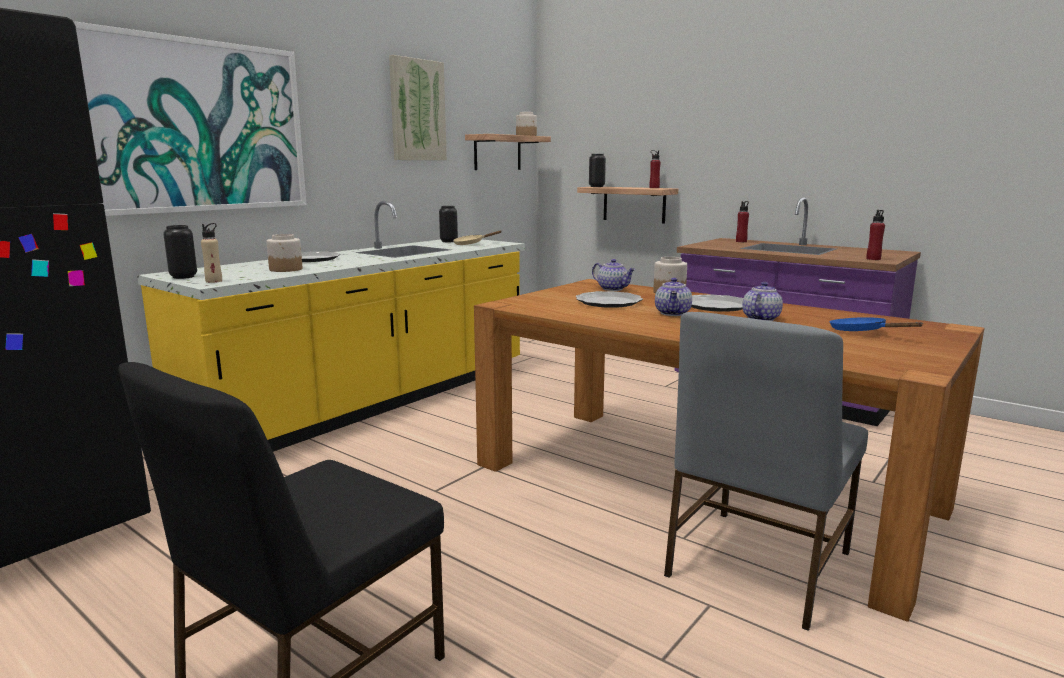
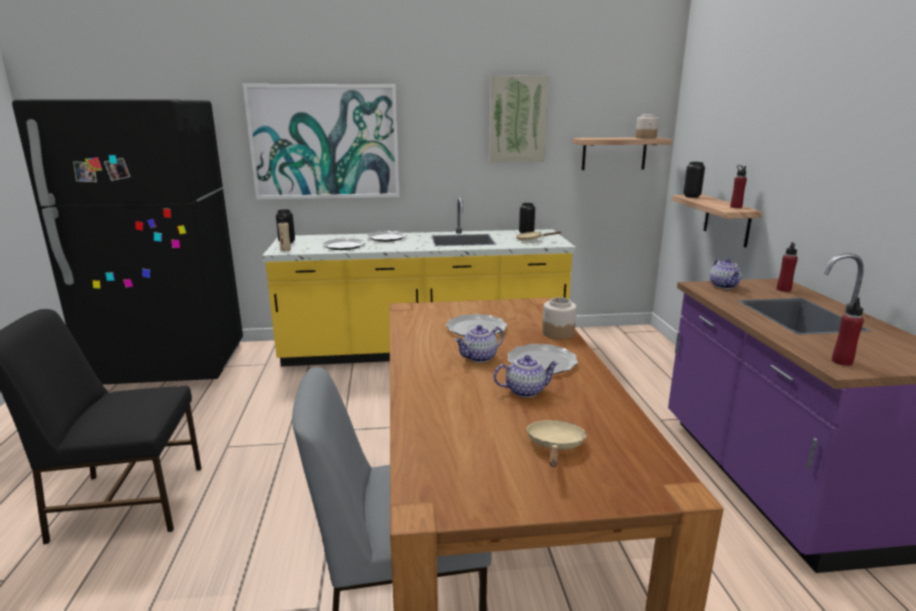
camera: 45 degrees right, 5 degrees up
jar [267,234,302,272] -> plate [322,238,366,250]
teapot [592,259,636,291] -> teapot moved to [710,259,742,289]
blue frying pan [830,317,924,331] -> beige frying pan [526,420,587,467]

